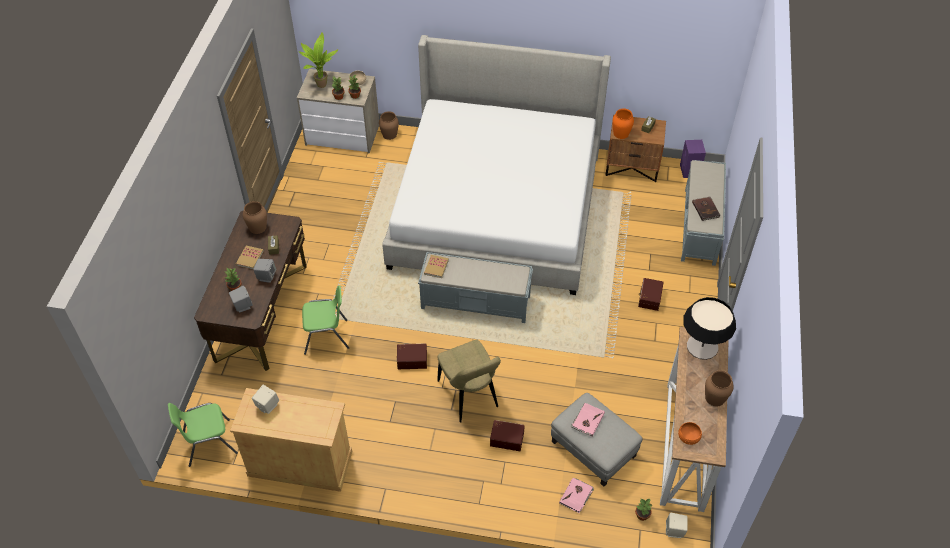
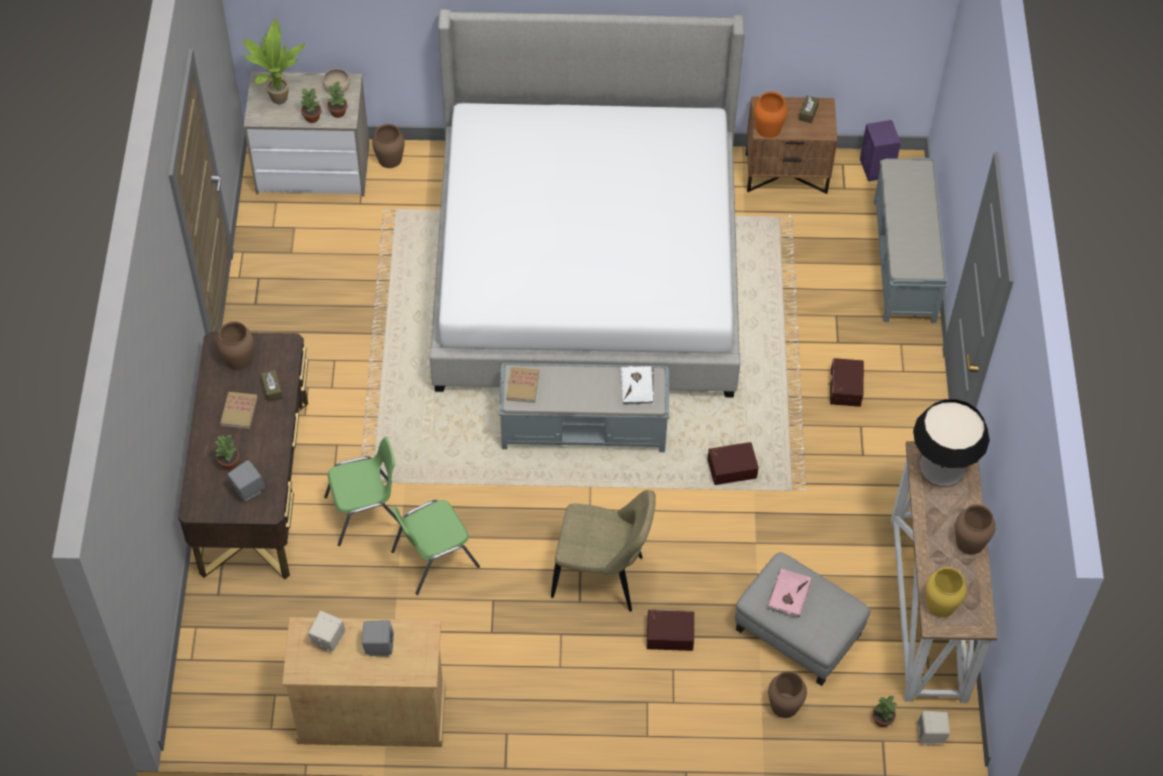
camera: 10 degrees left, 5 degrees up
green chair [168,403,238,467] -> green chair moved to [391,500,480,595]
grey speaker [253,259,276,283] -> grey speaker moved to [362,620,394,657]
brown storage box [397,343,427,369] -> brown storage box moved to [707,442,759,485]
beige chair [437,340,501,423] -> beige chair turned 45 degrees counterclockwise [551,490,656,612]
pink book [559,478,594,513] -> brown vase [768,671,807,718]
orange bowl [678,422,702,445] -> yellow vase [926,567,967,617]
brown book [692,197,721,221] -> none
none -> white book [620,366,654,405]

